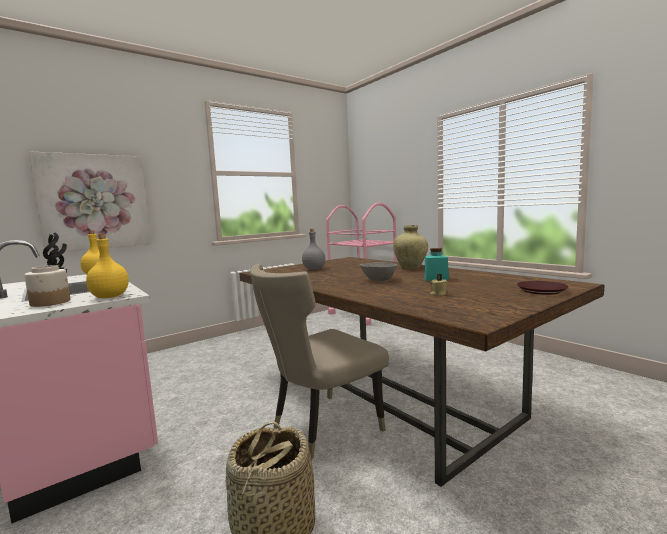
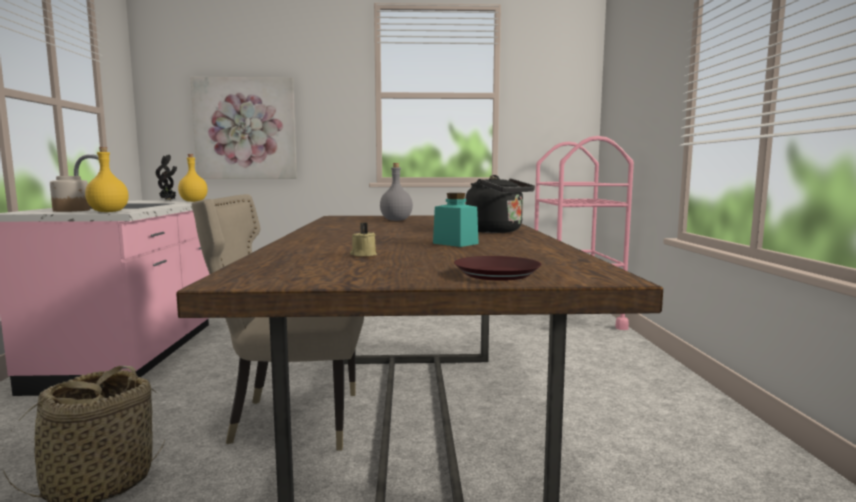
camera: 35 degrees right, 0 degrees up
grey bowl [360,262,397,281] -> none
beige vase [393,225,428,269] -> black kettle [465,175,535,233]

